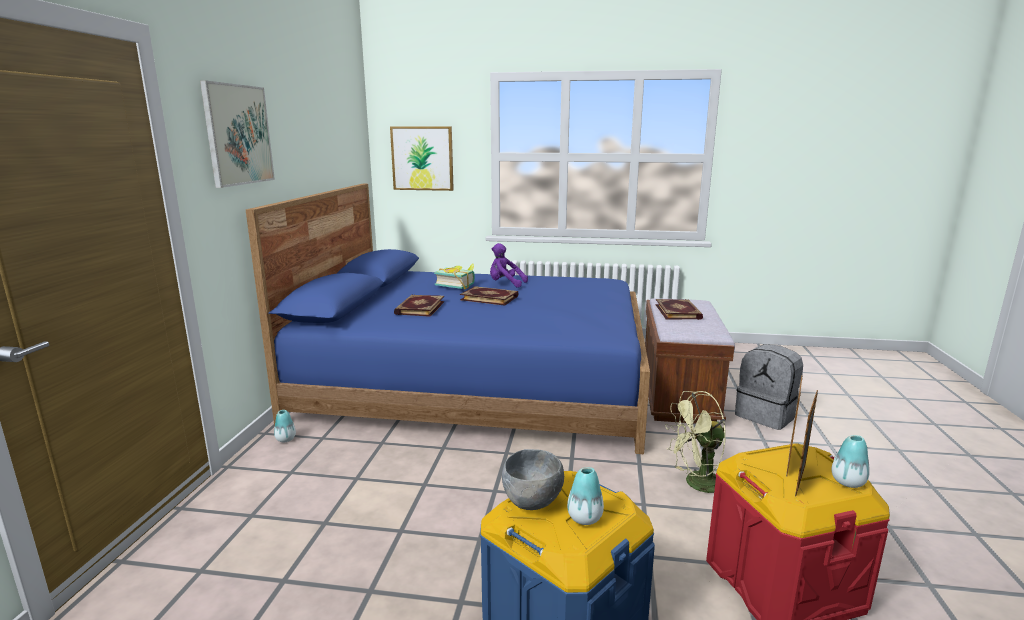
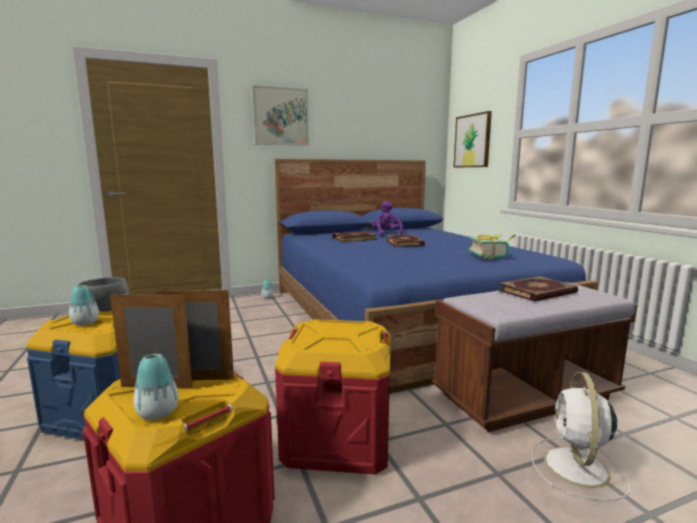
camera: 60 degrees right, 5 degrees down
book [434,263,475,290] -> book moved to [469,235,516,259]
purple plush toy [490,243,528,287] -> purple plush toy moved to [371,201,403,236]
green fan [665,391,726,493] -> red storage box [275,319,391,475]
grey backpack [735,344,803,430] -> white fan [531,372,630,500]

